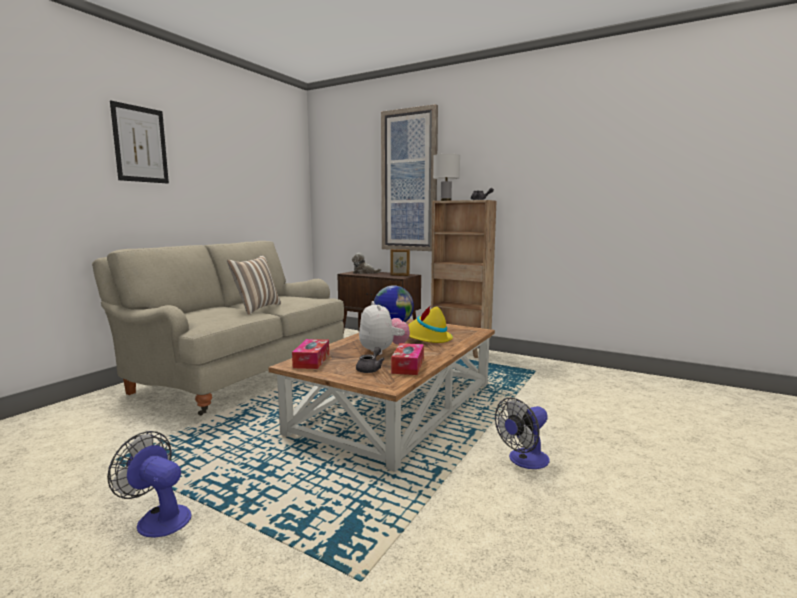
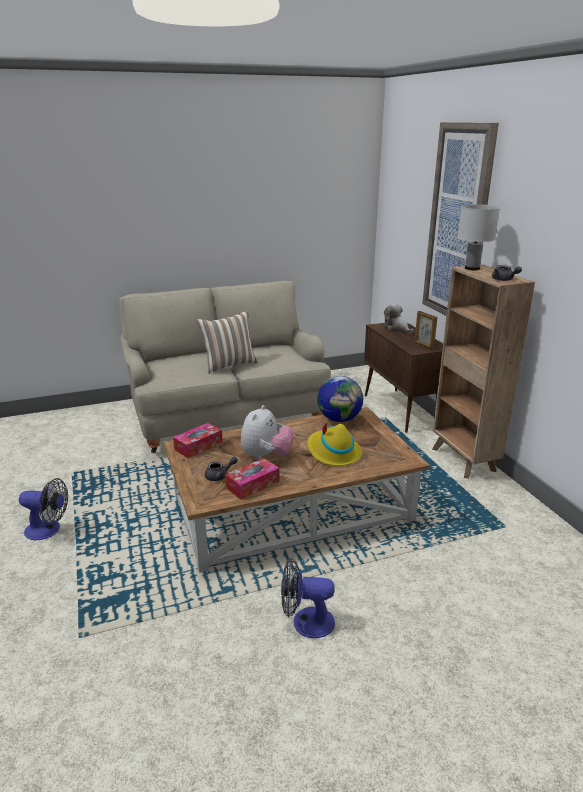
camera: 40 degrees right, 15 degrees up
fan [107,431,191,538] -> fan turned 120 degrees clockwise [19,478,68,540]
picture [110,100,169,184] -> none

